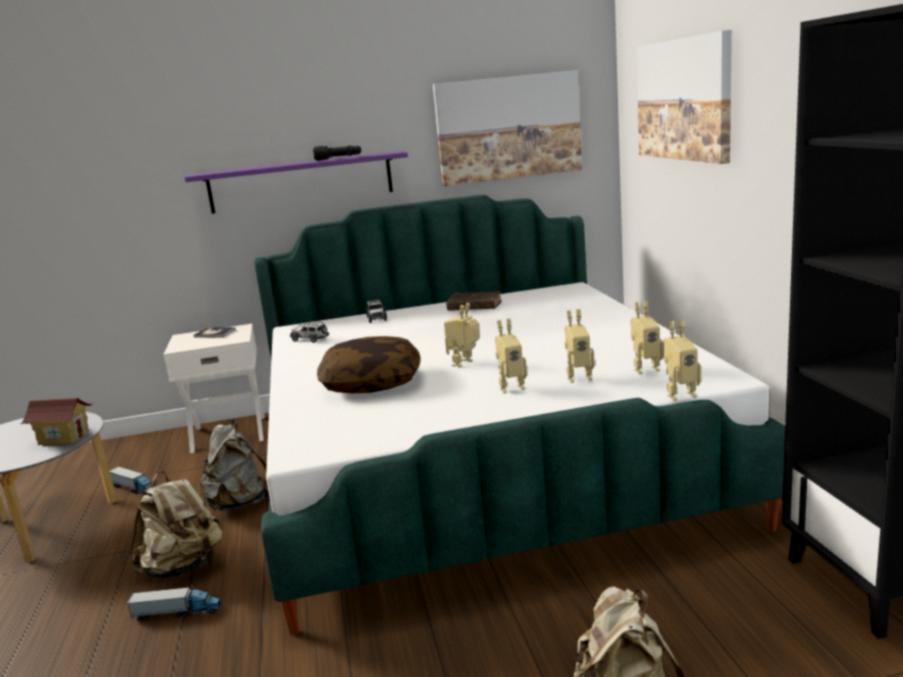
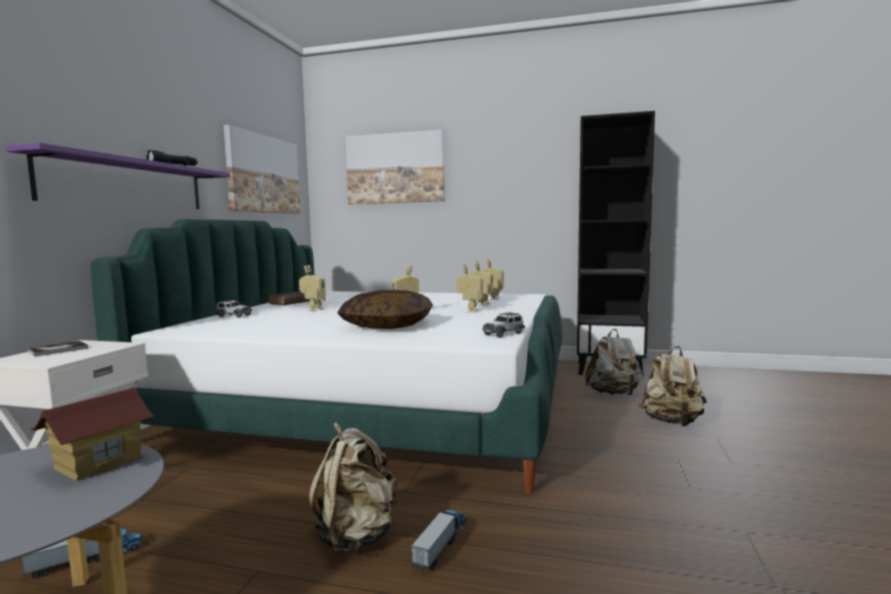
camera: 65 degrees left, 10 degrees down
grey backpack [200,420,269,511] -> grey backpack moved to [585,329,644,395]
toy car [290,321,329,343] -> toy car moved to [482,312,525,338]
toy robot [663,320,701,401] -> toy robot moved to [299,265,326,311]

